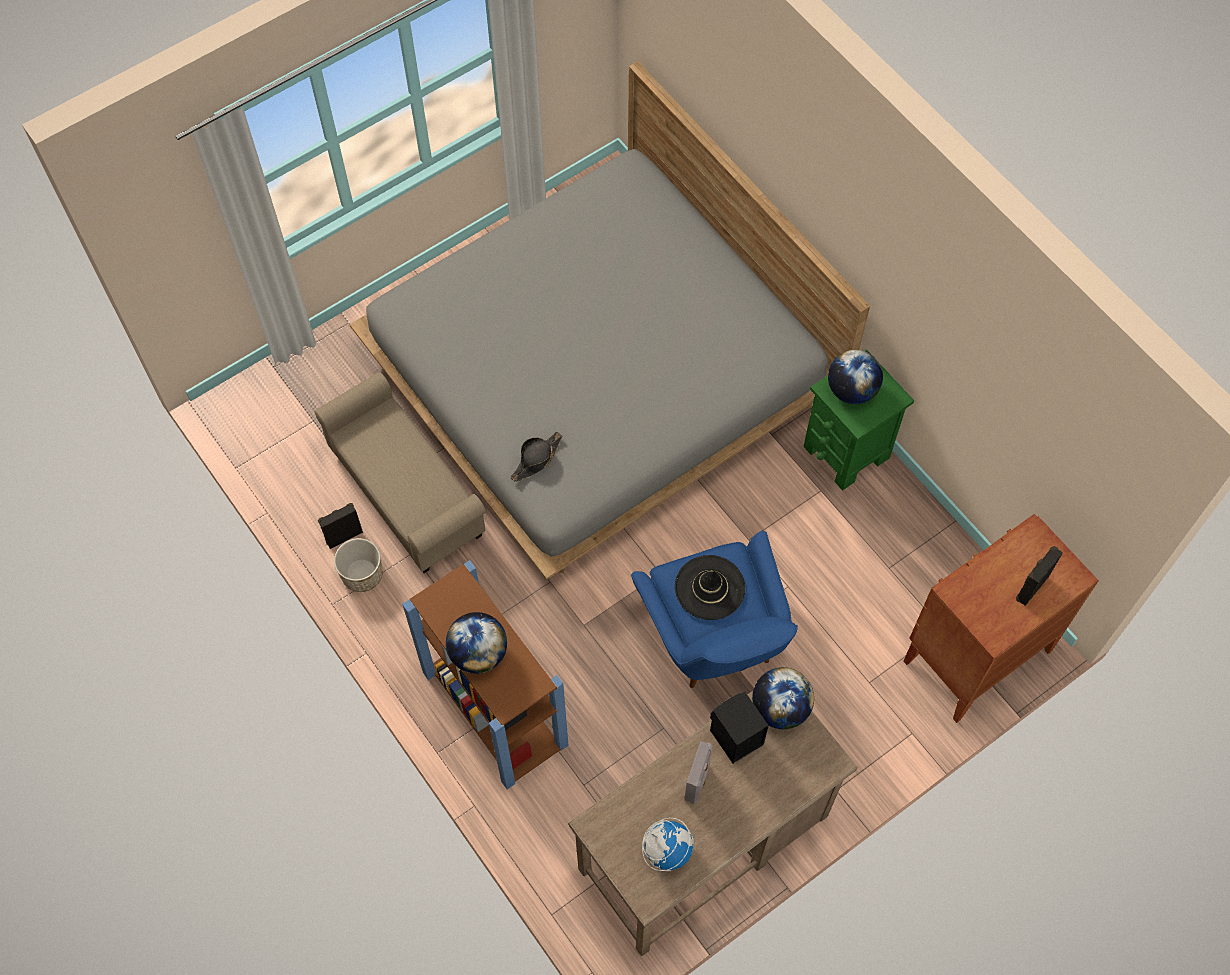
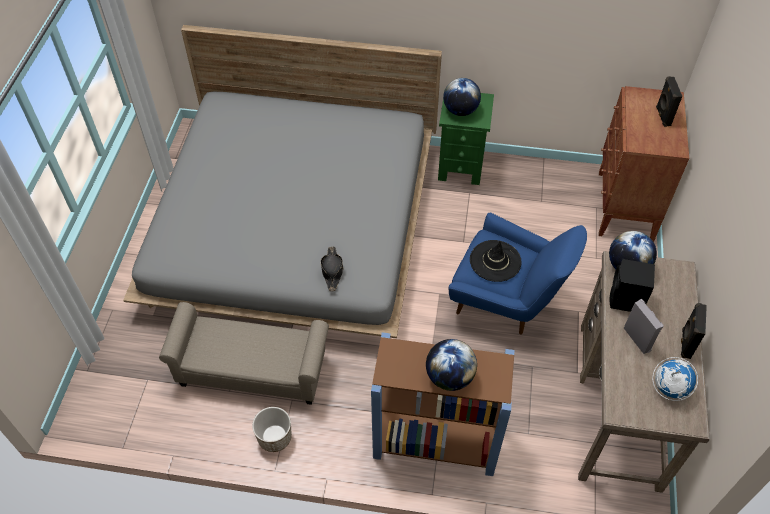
camera: 45 degrees left, 10 degrees down
black speaker [318,503,363,549] -> black speaker moved to [681,303,707,359]

